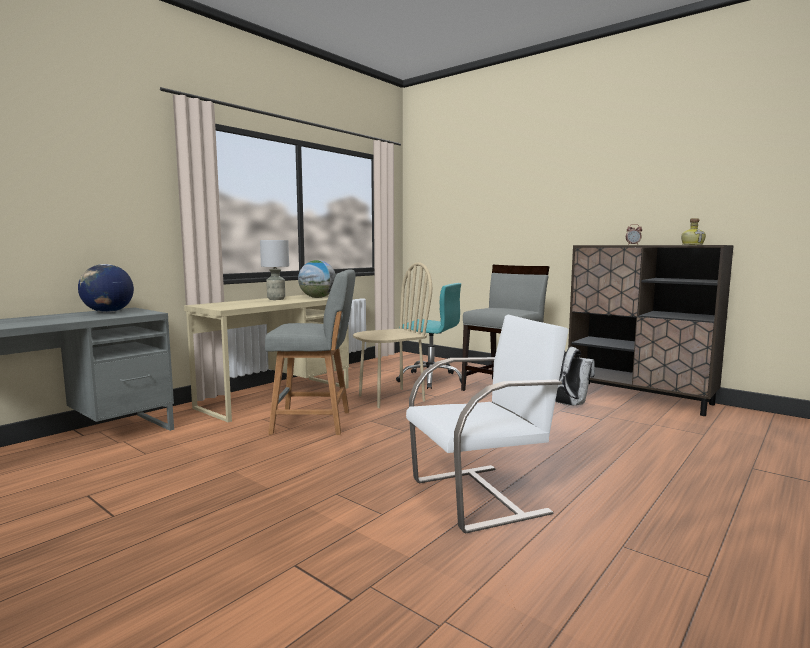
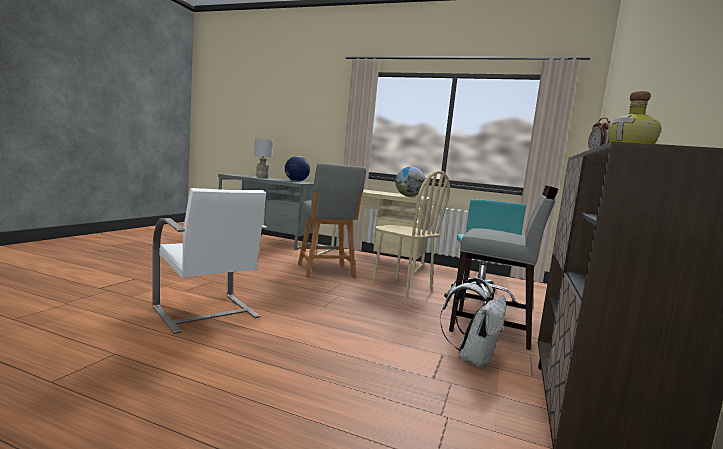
camera: 70 degrees right, 0 degrees up
grey table lamp [260,240,289,300] -> grey table lamp moved to [254,139,273,179]

